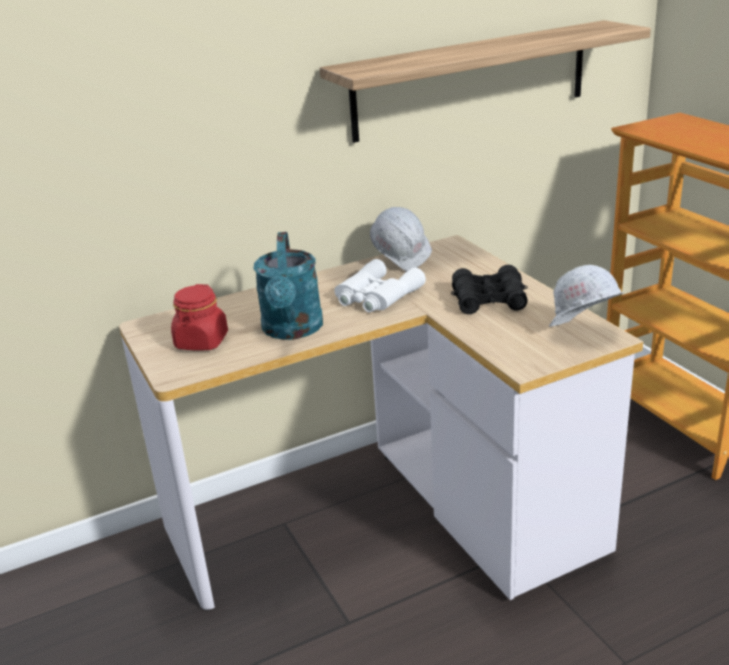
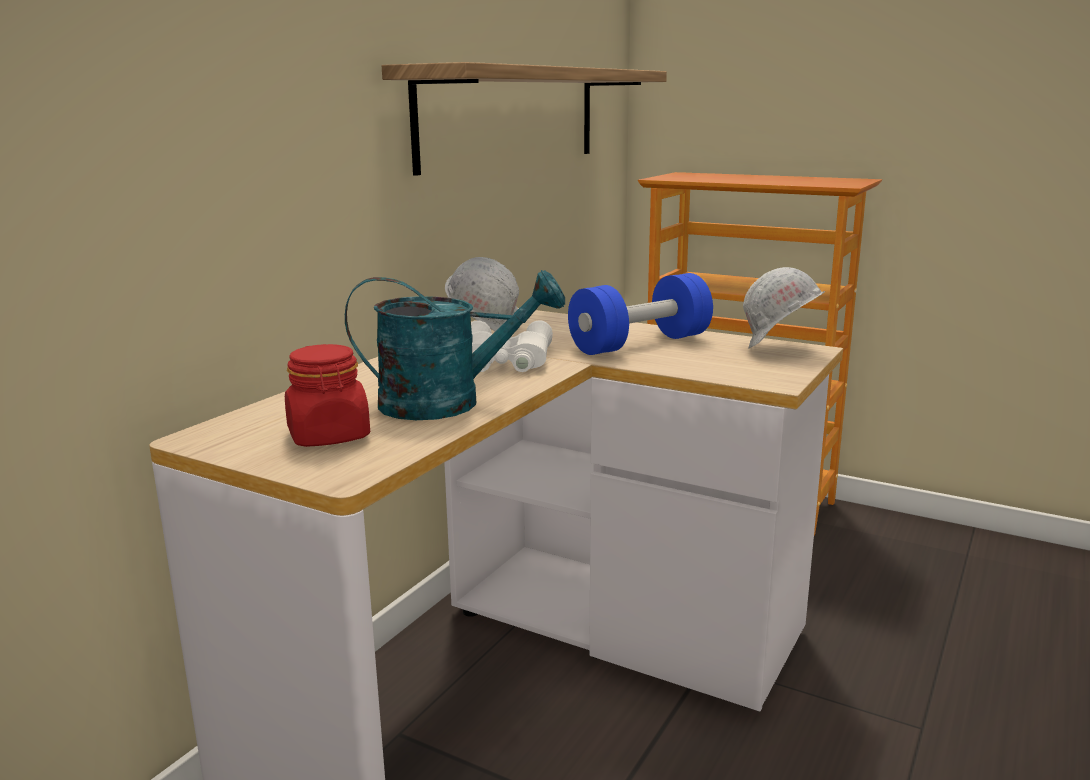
camera: 35 degrees left, 10 degrees down
turquoise watering can [253,232,323,340] -> turquoise watering can turned 60 degrees counterclockwise [345,270,565,420]
black binoculars [451,265,528,314] -> blue dumbbell [568,273,713,355]

